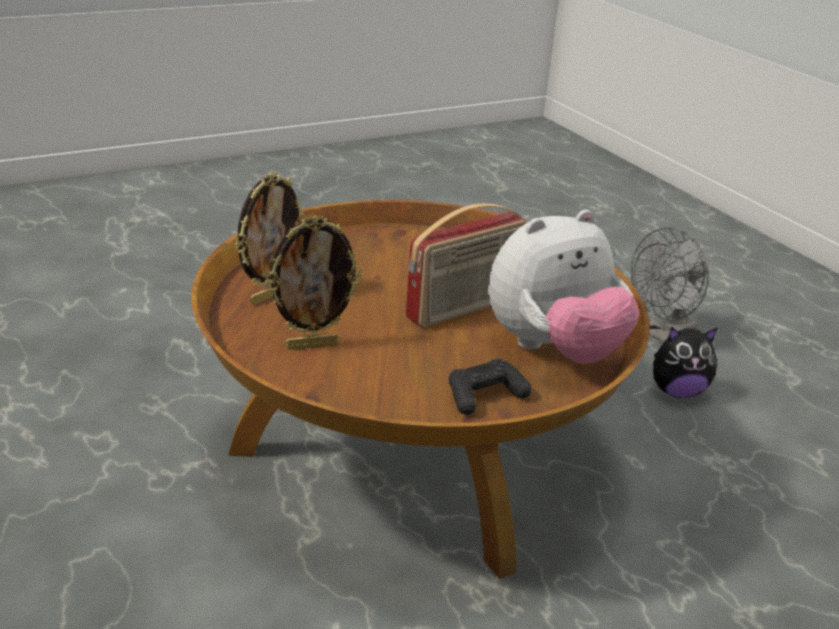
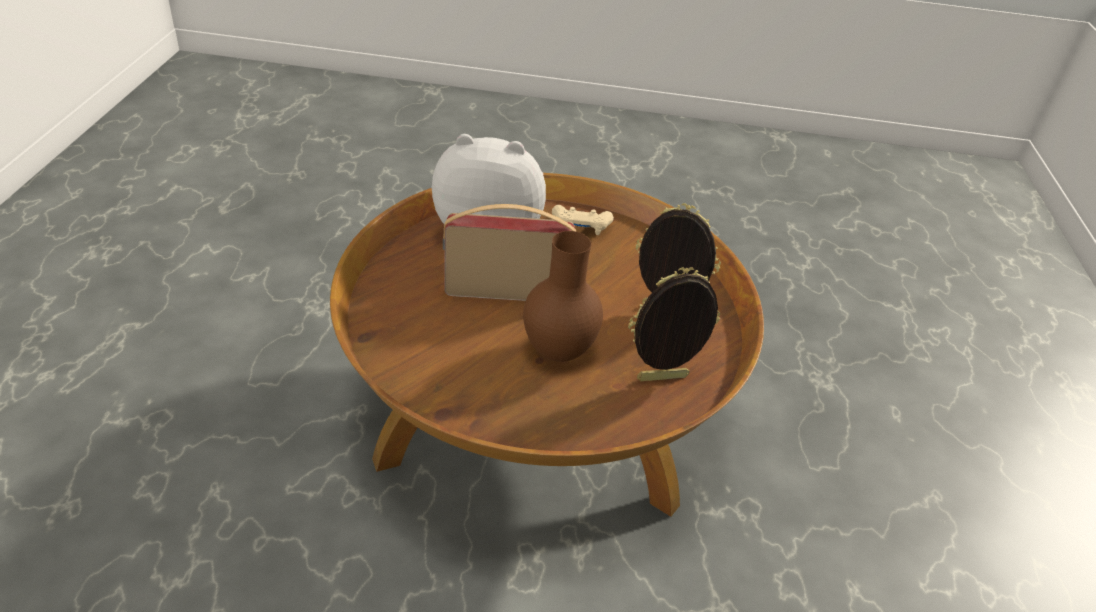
camera: 145 degrees left, 10 degrees up
black game controller [449,359,531,415] -> beige game controller [552,205,614,235]
grey fan [631,227,709,343] -> none
plush toy [653,327,717,398] -> none
none -> brown vase [523,231,603,362]

